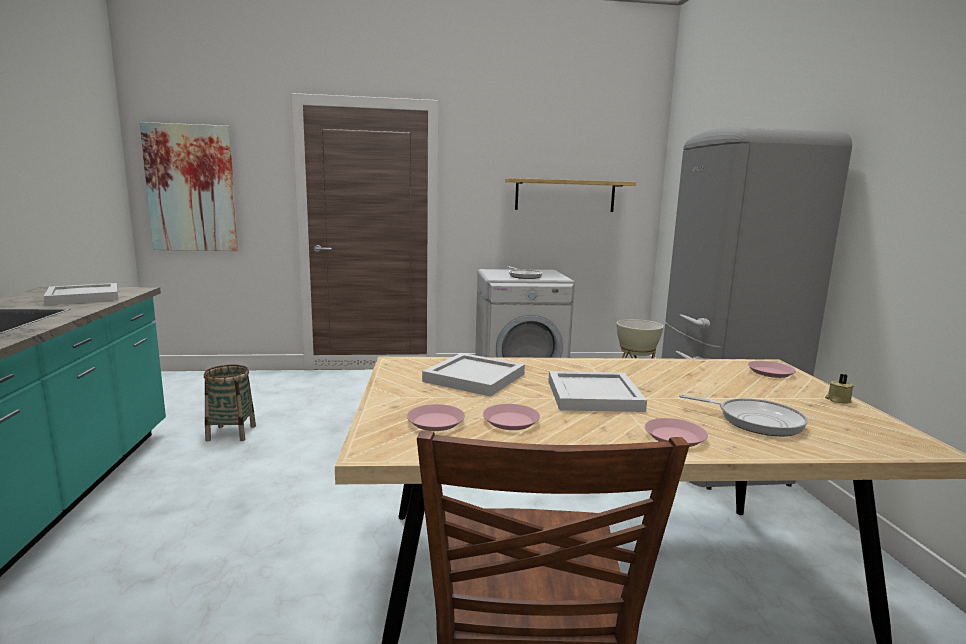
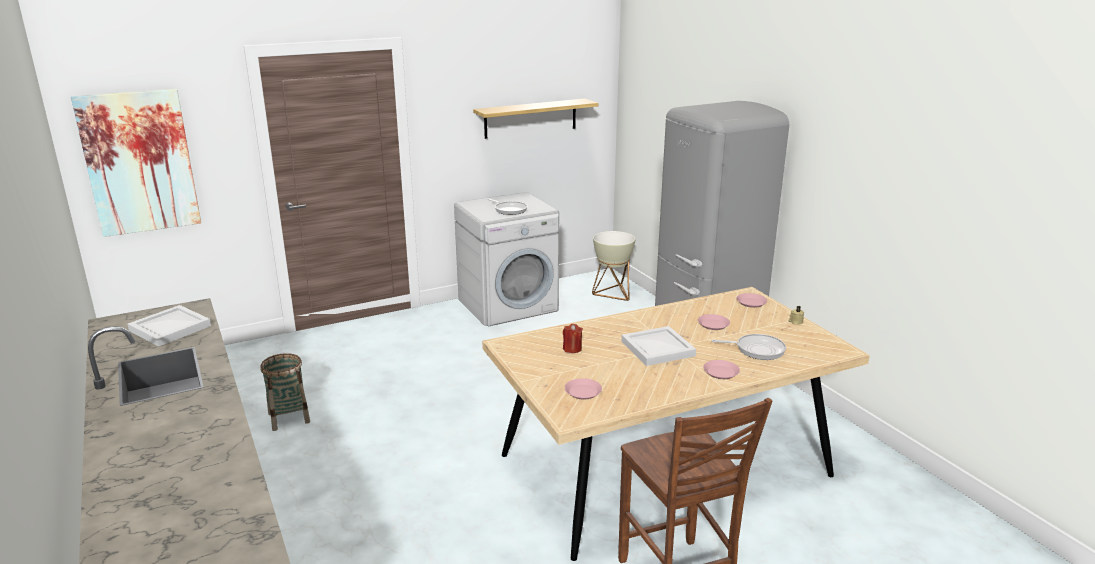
camera: 20 degrees left, 10 degrees up
white tray [422,353,525,397] -> red candle [563,324,583,353]
pink plate [483,404,540,430] -> pink plate moved to [698,314,730,330]

